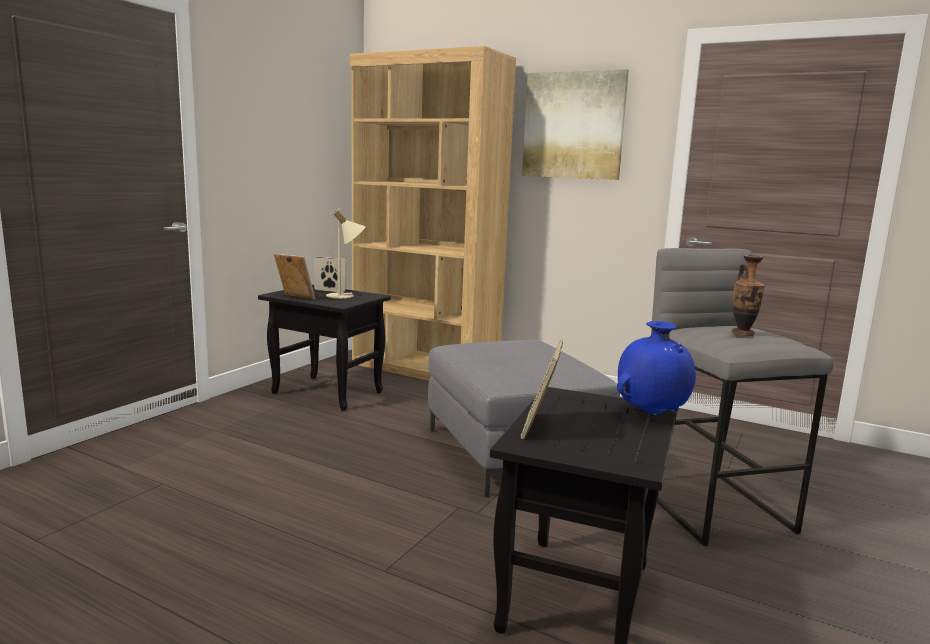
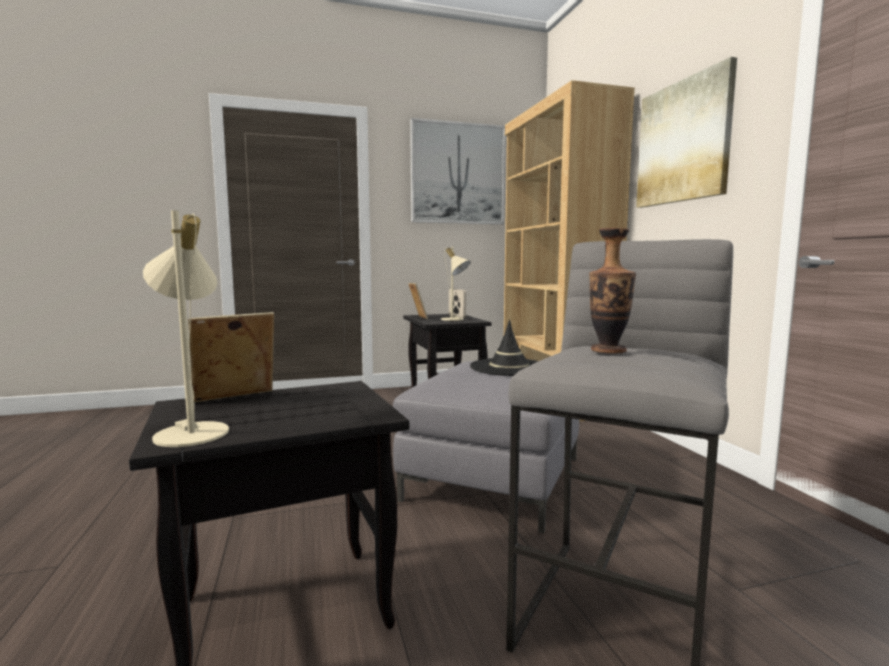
camera: 45 degrees right, 5 degrees down
blue vase [617,321,696,415] -> none
none -> beige table lamp [143,210,229,447]
none -> picture [410,118,505,224]
none -> black hat [470,320,538,376]

